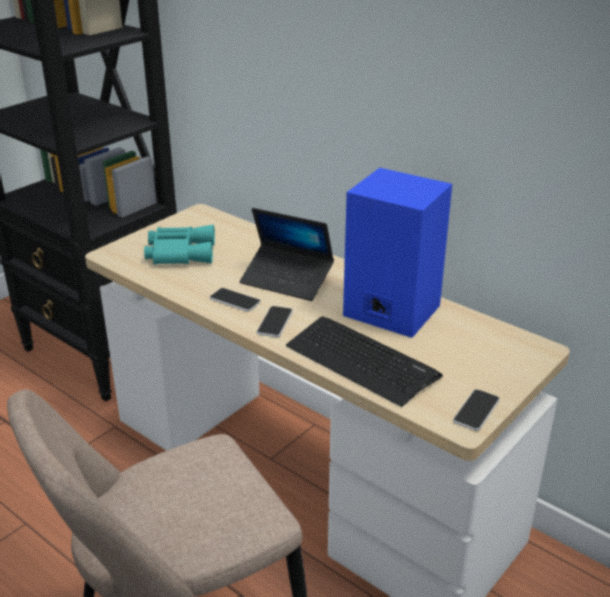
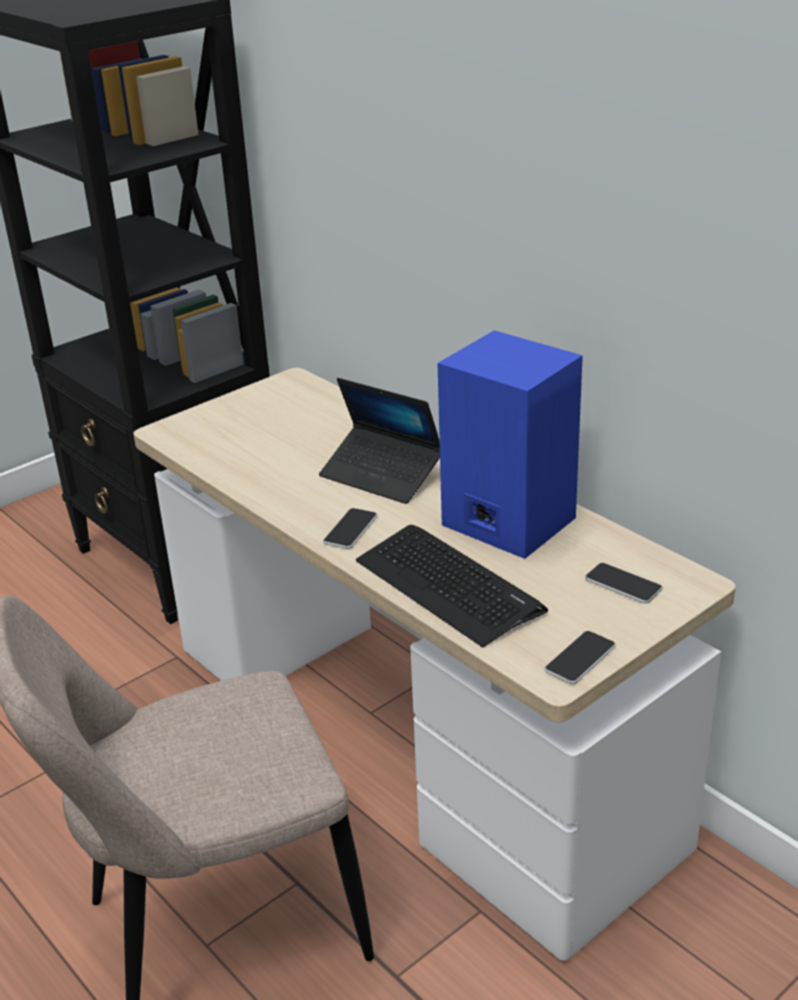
camera: 10 degrees right, 0 degrees up
turquoise binoculars [144,225,215,265] -> none
phone [210,288,261,312] -> phone moved to [585,563,663,604]

